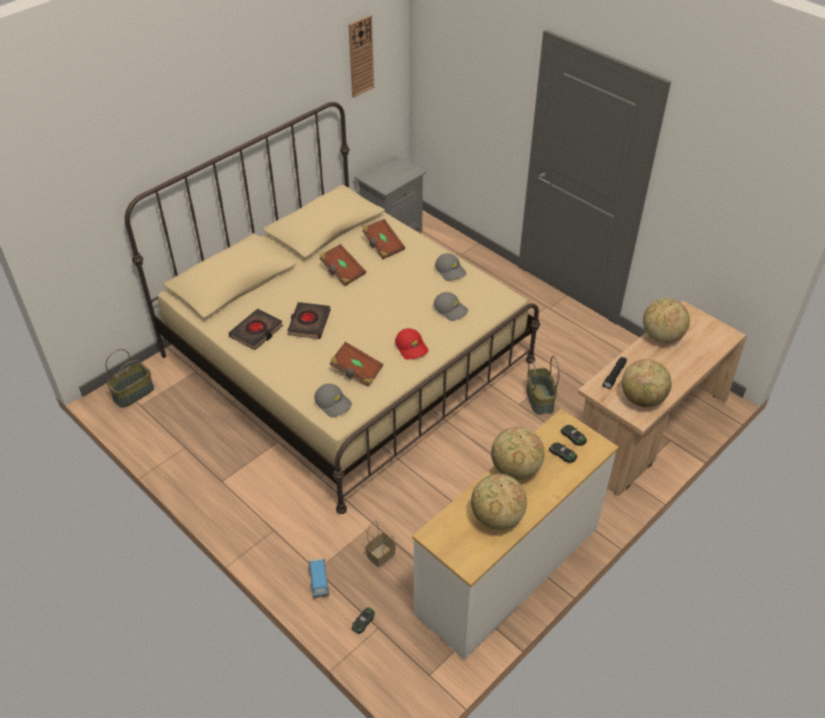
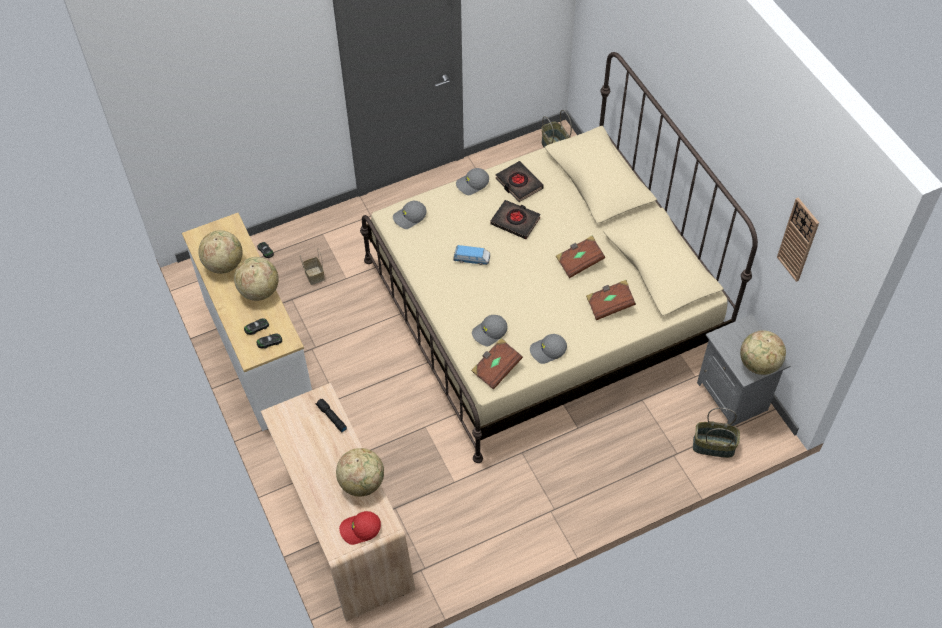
camera: 110 degrees right, 10 degrees up
toy car [308,558,329,598] -> toy car moved to [453,245,490,265]
brown book [330,342,383,387] -> brown book moved to [471,338,523,390]
red cap [395,328,429,360] -> red cap moved to [339,511,381,545]
basket [526,356,559,415] -> basket moved to [693,408,740,458]
globe [622,359,672,407] -> globe moved to [740,330,786,375]
none -> grey cap [456,168,489,195]

